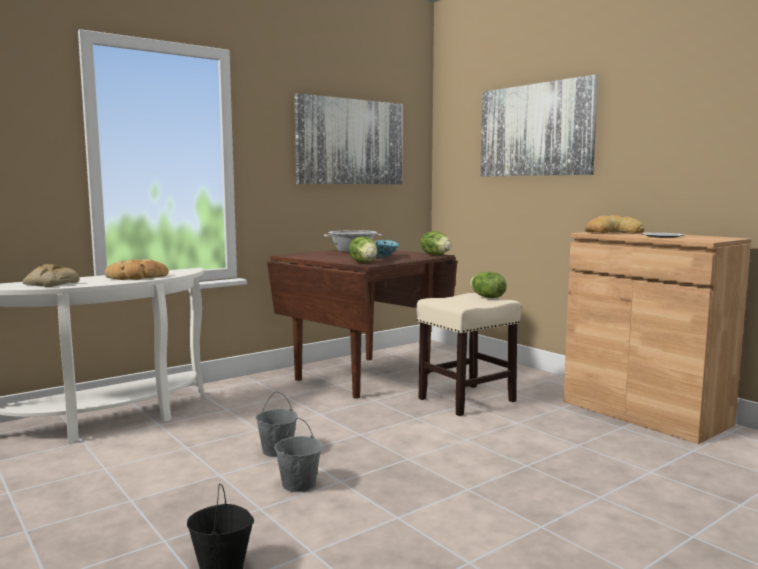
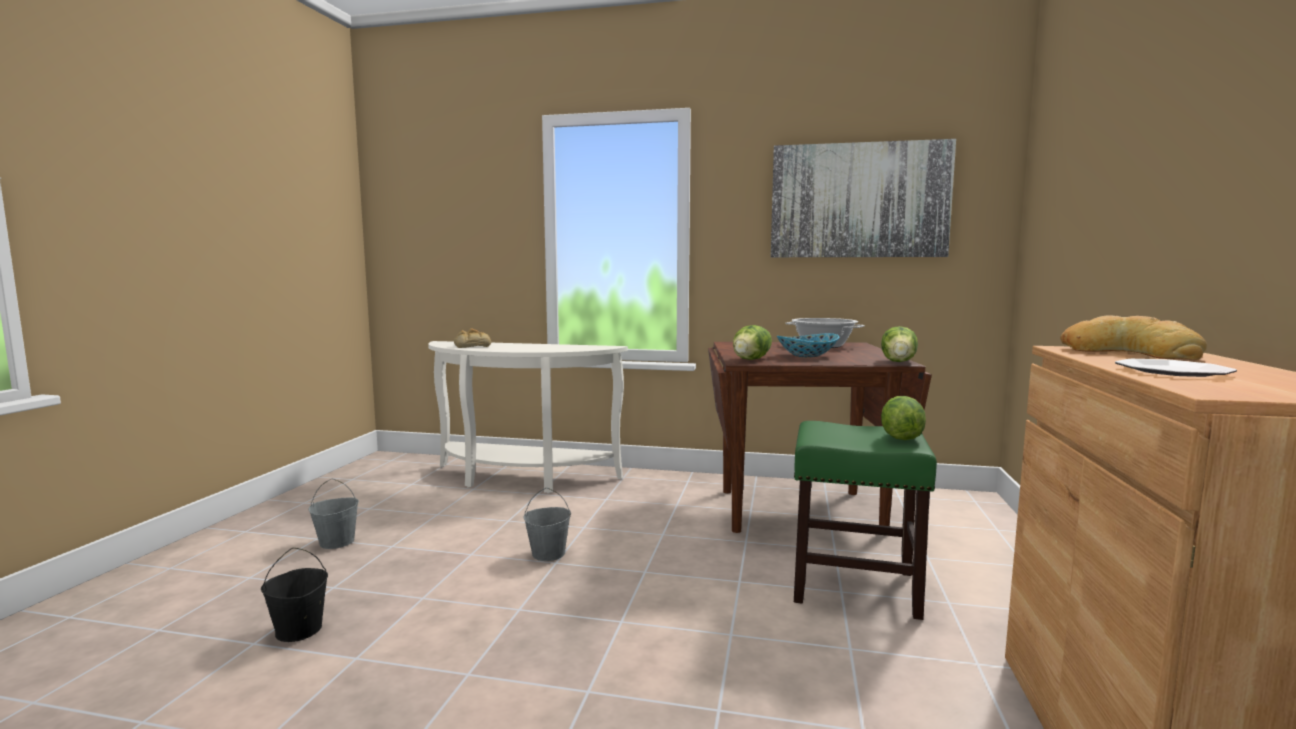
camera: 50 degrees right, 0 degrees up
bread [105,259,169,280] -> none
grey bucket [274,418,322,492] -> grey bucket moved to [308,479,359,549]
beige stool [417,293,521,416] -> green stool [794,421,937,620]
picture [481,75,598,176] -> none

